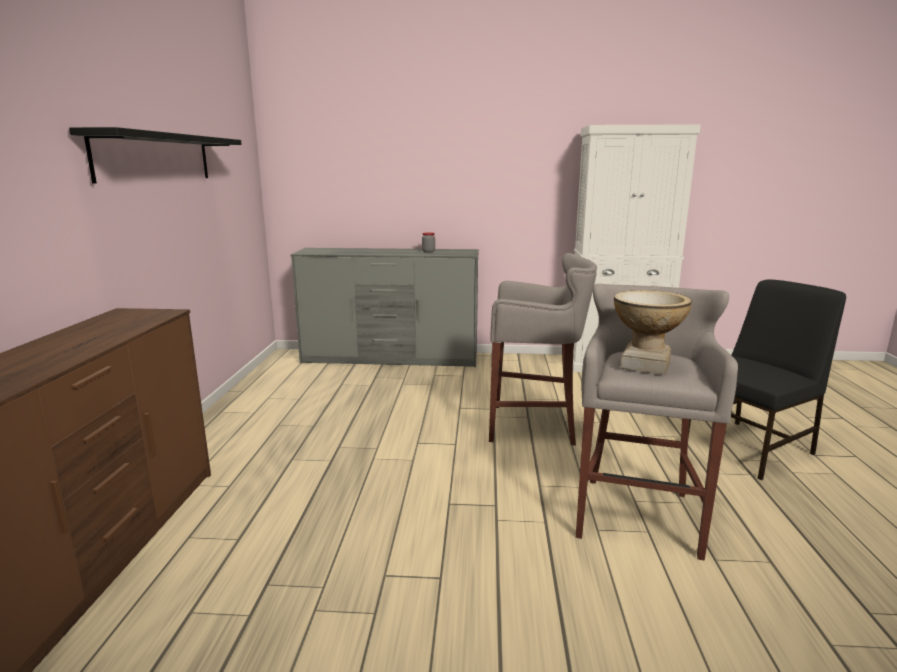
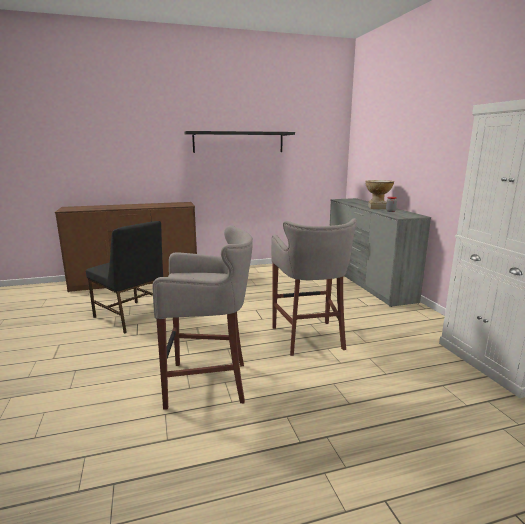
camera: 70 degrees right, 0 degrees up
vase [614,290,692,375] -> vase moved to [365,180,394,209]
black chair [688,279,846,480] -> black chair moved to [86,221,163,333]

